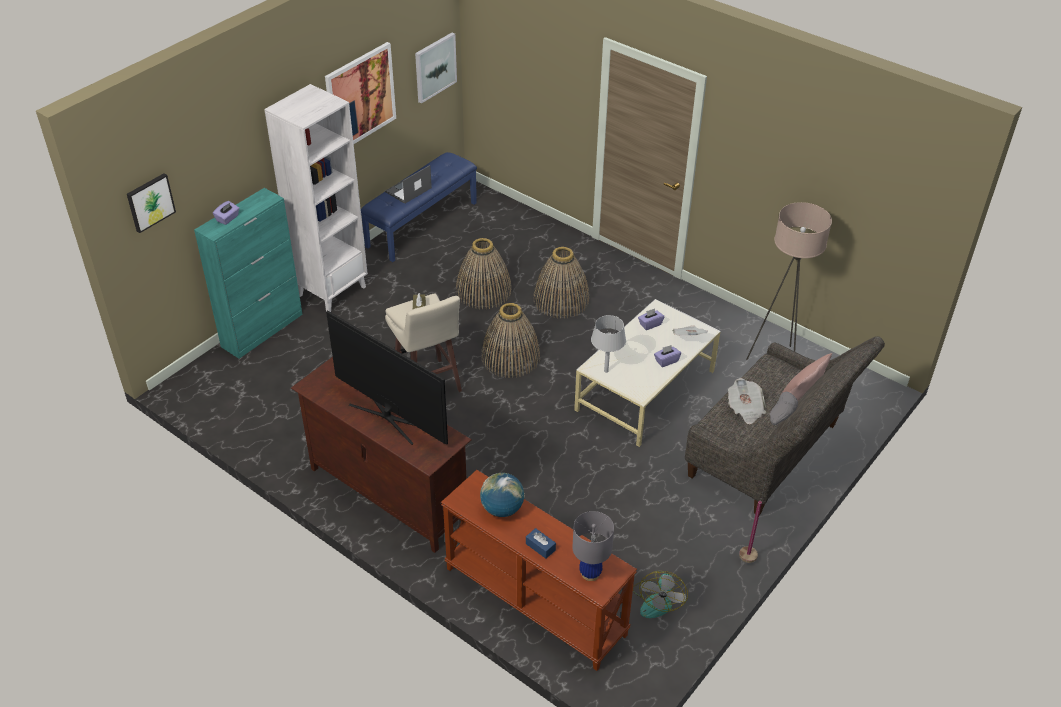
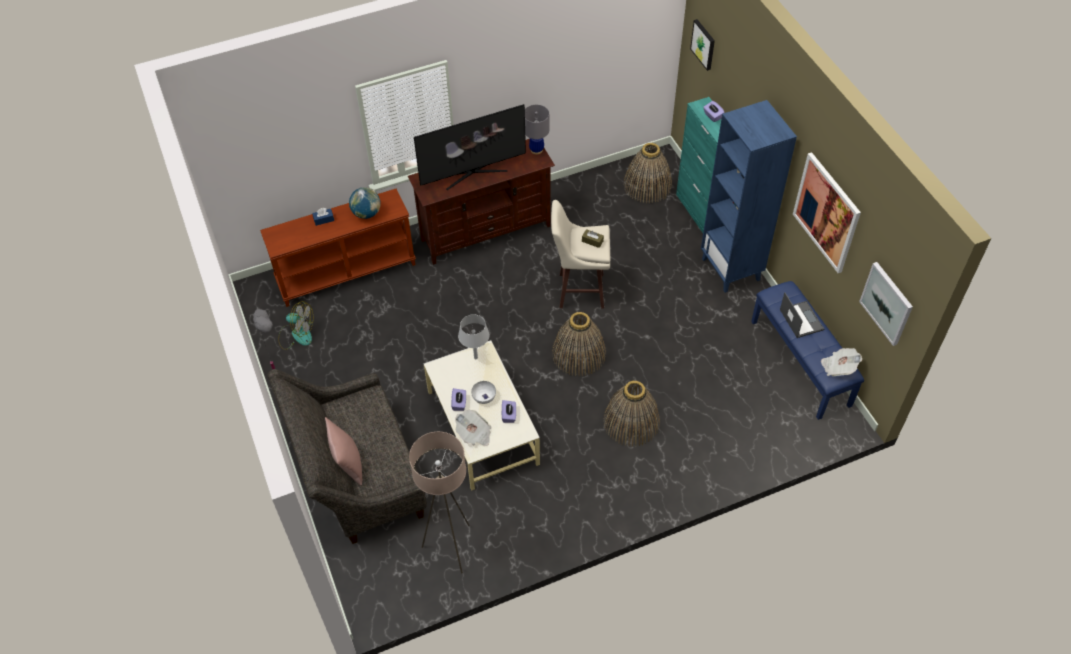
camera: 120 degrees right, 10 degrees up
white bookcase [264,84,368,312] -> blue bookcase [701,100,797,293]
basket [456,238,512,309] -> basket moved to [624,143,672,204]
grey table lamp [573,511,614,581] -> grey table lamp moved to [525,105,549,154]
fan [633,571,688,618] -> fan turned 150 degrees clockwise [278,301,313,350]
newspaper [728,378,766,424] -> newspaper moved to [821,348,862,376]
none -> white bowl [471,381,496,404]

